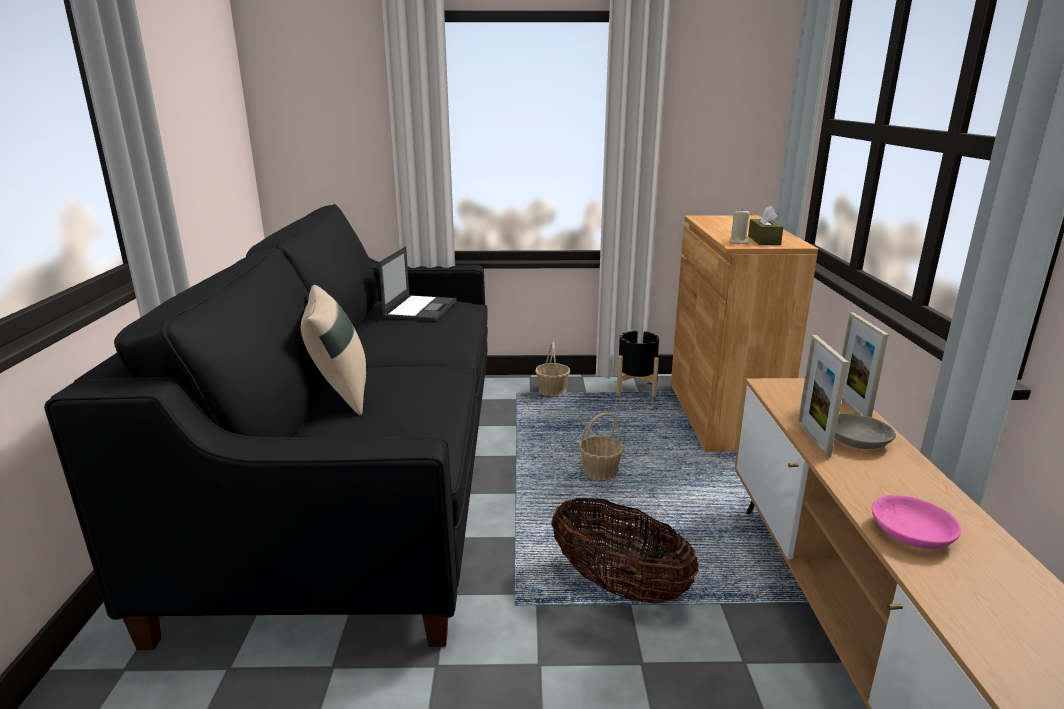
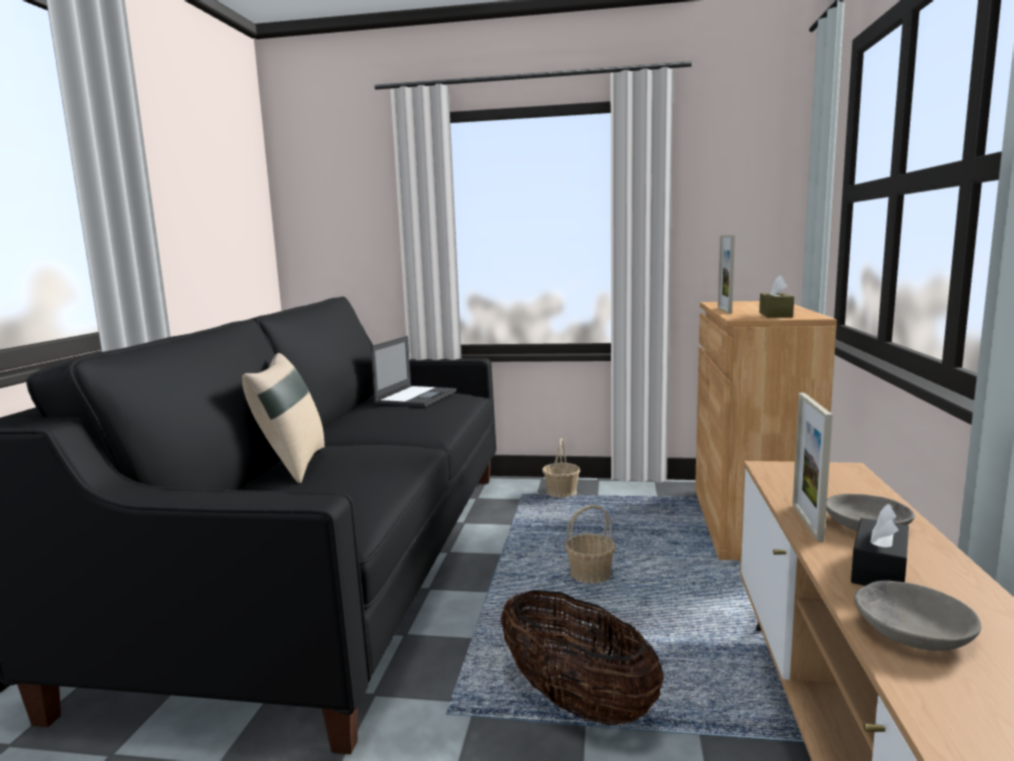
camera: 10 degrees right, 10 degrees down
black planter [617,331,659,397] -> none
beige candle [729,208,750,244] -> none
picture frame [842,312,889,417] -> picture frame moved to [718,235,735,314]
pink bowl [872,495,961,549] -> grey bowl [855,581,981,651]
none -> black tissue box [851,504,909,586]

